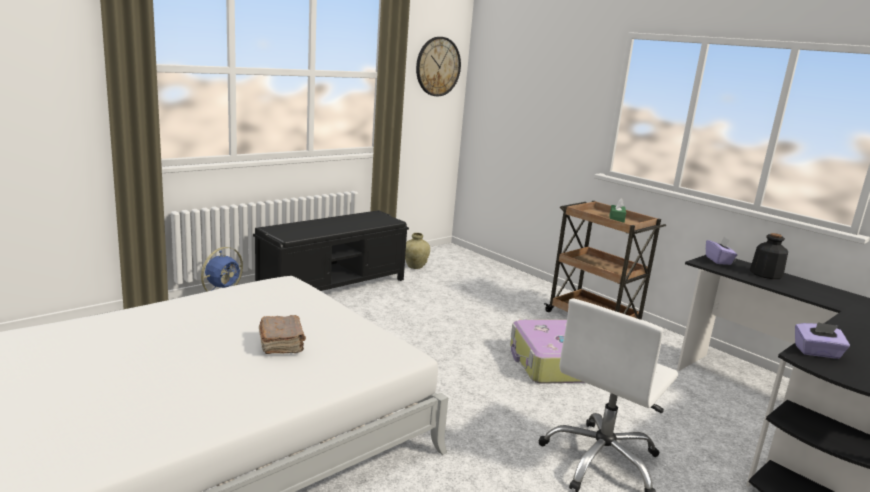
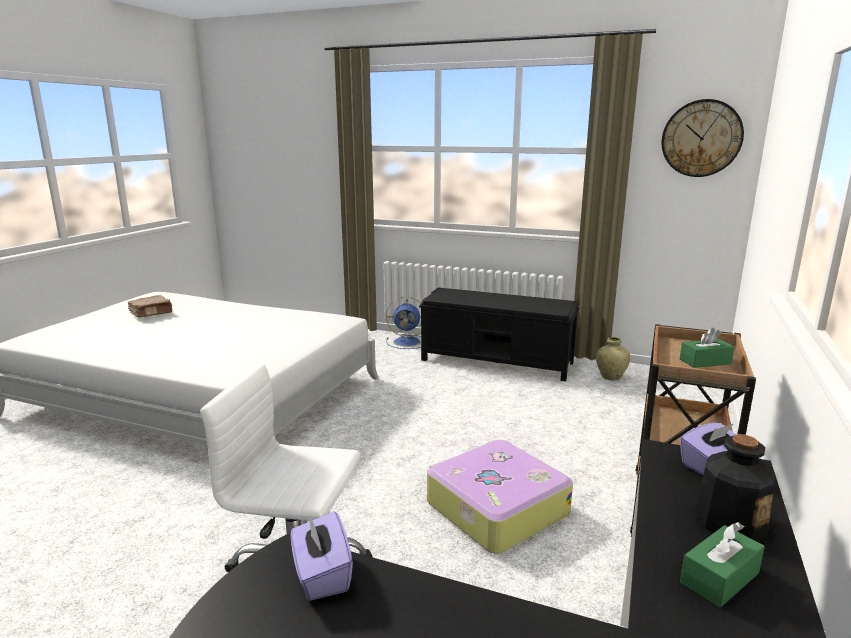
camera: 65 degrees right, 0 degrees up
brown book [259,315,306,354] -> brown book moved to [128,295,172,318]
none -> green tissue box [680,522,765,608]

